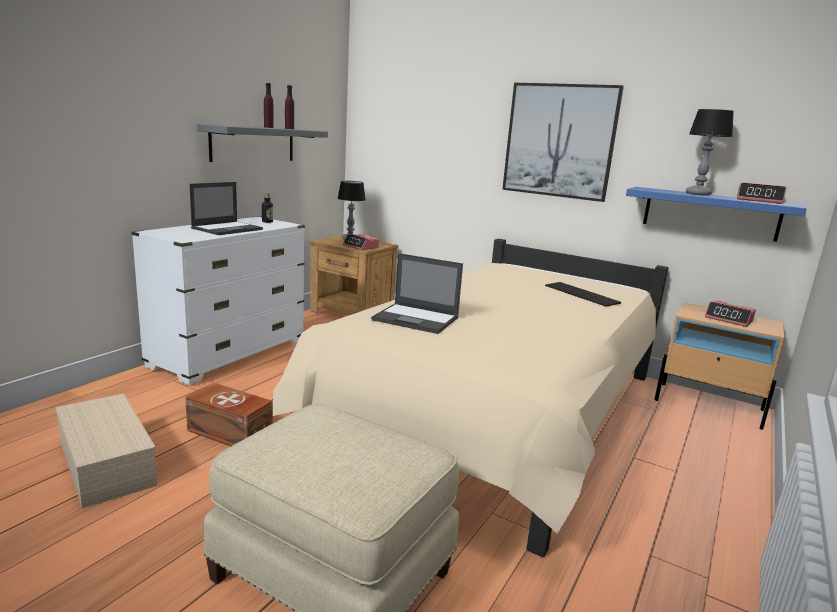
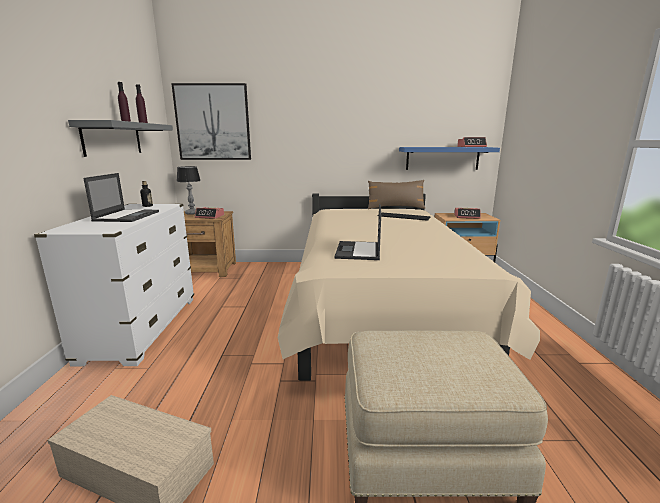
camera: 30 degrees left, 0 degrees up
brown storage box [185,383,273,446] -> none
laptop [371,253,463,334] -> laptop turned 105 degrees clockwise [335,204,381,260]
picture [502,83,624,202] -> picture moved to [171,83,251,160]
table lamp [686,109,734,196] -> none
none -> brown pillow [368,180,425,209]

